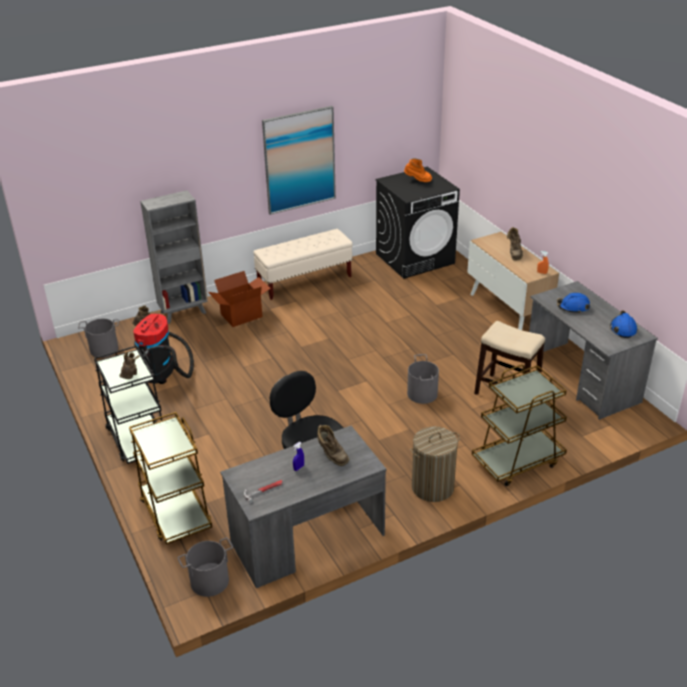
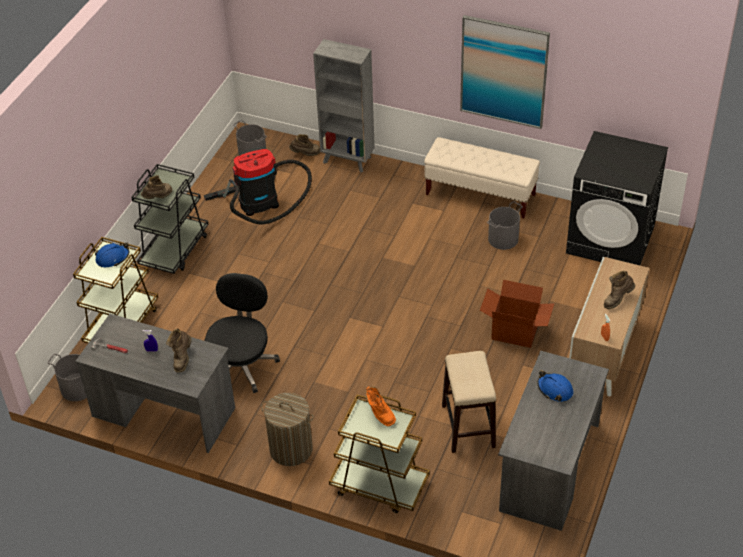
camera: 50 degrees right, 10 degrees up
cardboard box [208,271,271,327] -> cardboard box moved to [480,280,554,348]
orange boot [404,158,432,182] -> orange boot moved to [366,386,396,426]
grey bucket [407,354,439,404] -> grey bucket moved to [487,201,523,250]
blue hard hat [610,310,638,338] -> blue hard hat moved to [95,243,129,267]

